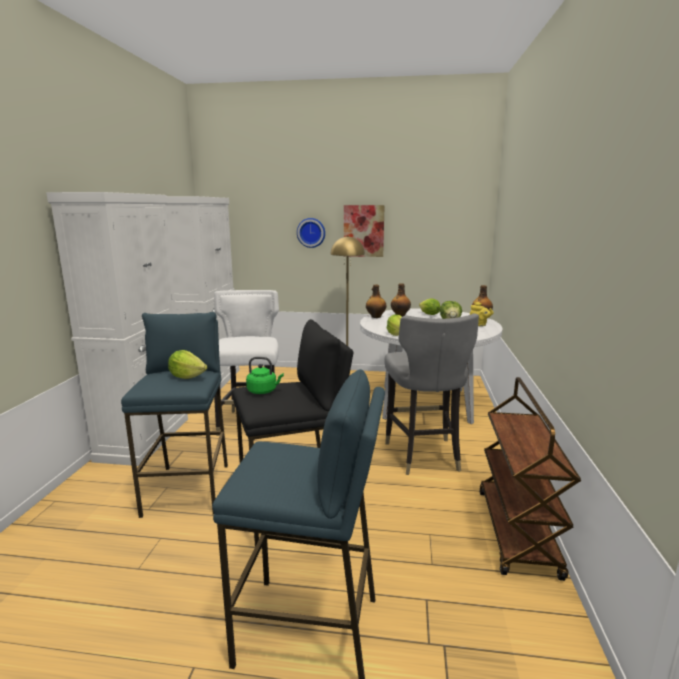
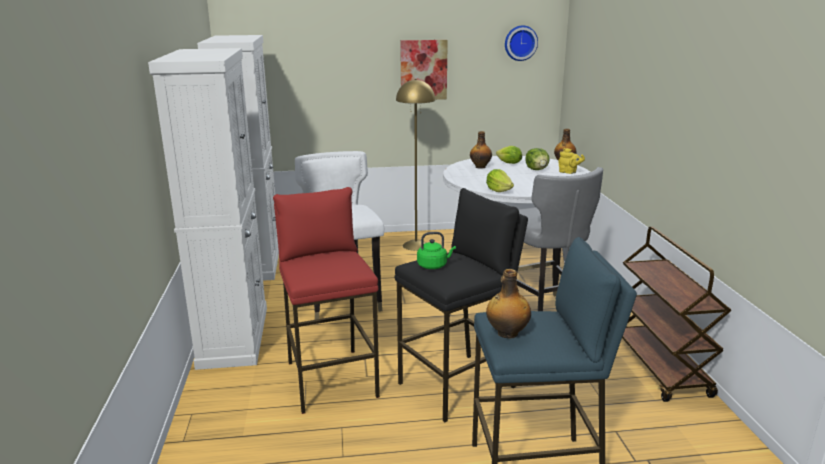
camera: 15 degrees left, 5 degrees up
blue stool [121,312,228,518] -> red stool [273,187,380,414]
lettuce [168,350,207,379] -> none
wall clock [297,218,325,248] -> wall clock moved to [505,25,538,61]
bottle [366,285,387,318] -> bottle moved to [486,269,531,339]

